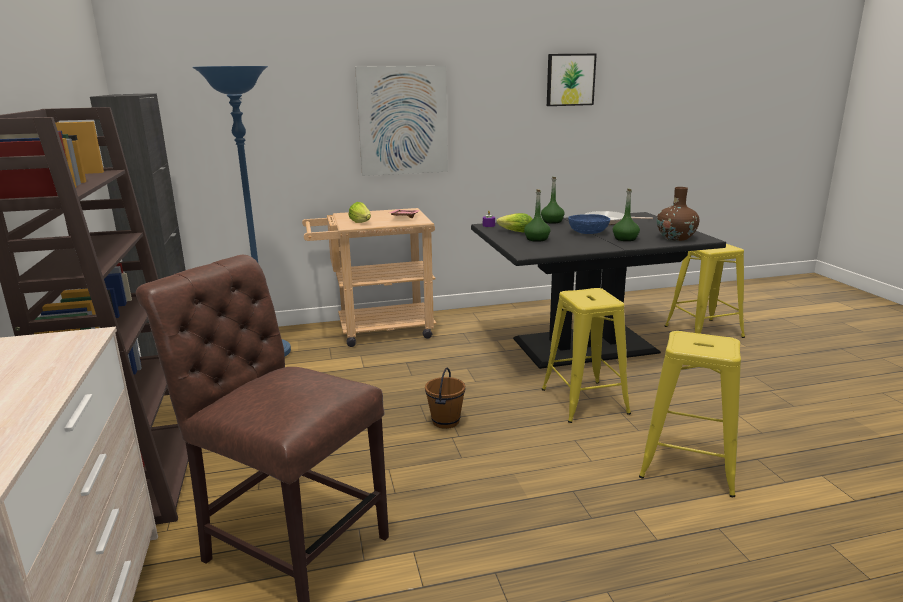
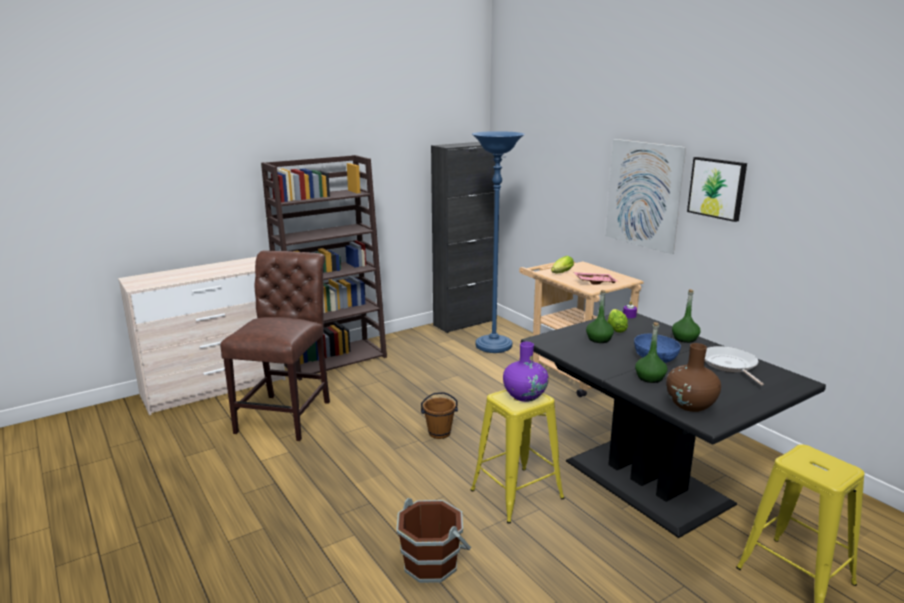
camera: 70 degrees right, 0 degrees up
picture [547,54,597,106] -> picture moved to [687,157,747,222]
yellow stool [639,331,741,497] -> brown bucket [396,498,471,583]
none -> purple vase [503,342,549,402]

